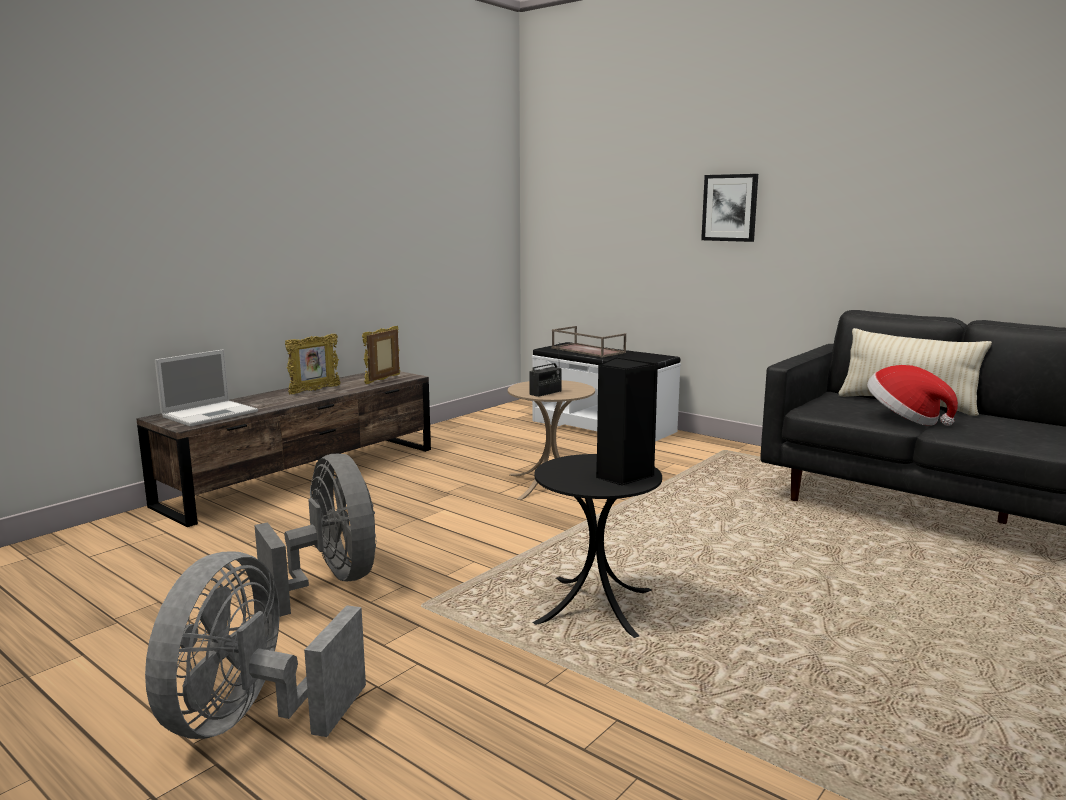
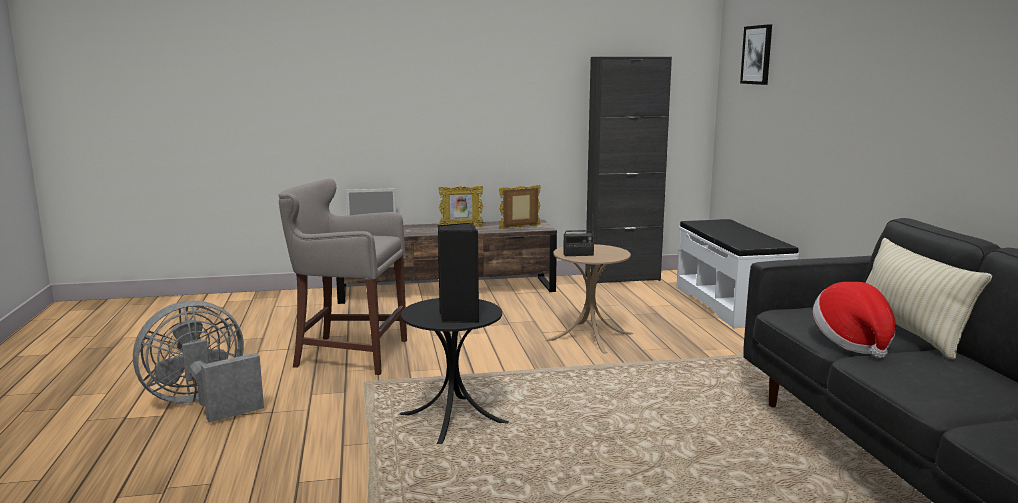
camera: 40 degrees right, 0 degrees up
grey fan [254,454,376,617] -> grey stool [278,178,407,375]
brown tray [552,326,626,358] -> none
picture [701,174,758,242] -> picture moved to [740,24,772,85]
none -> black cabinet [585,57,672,283]

